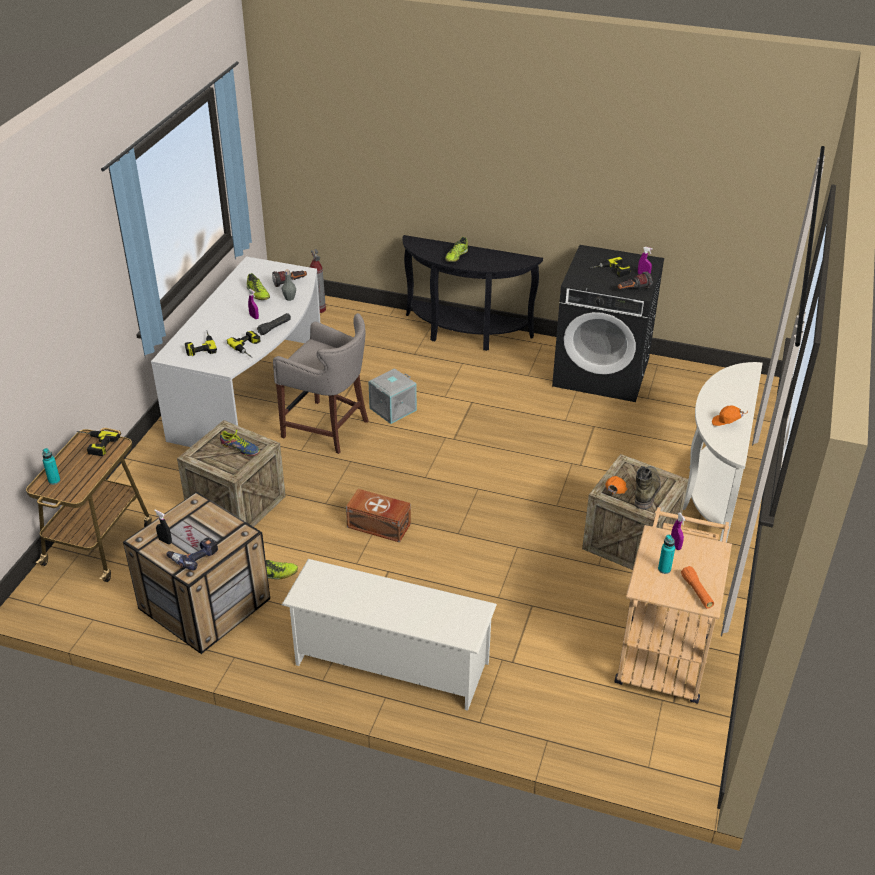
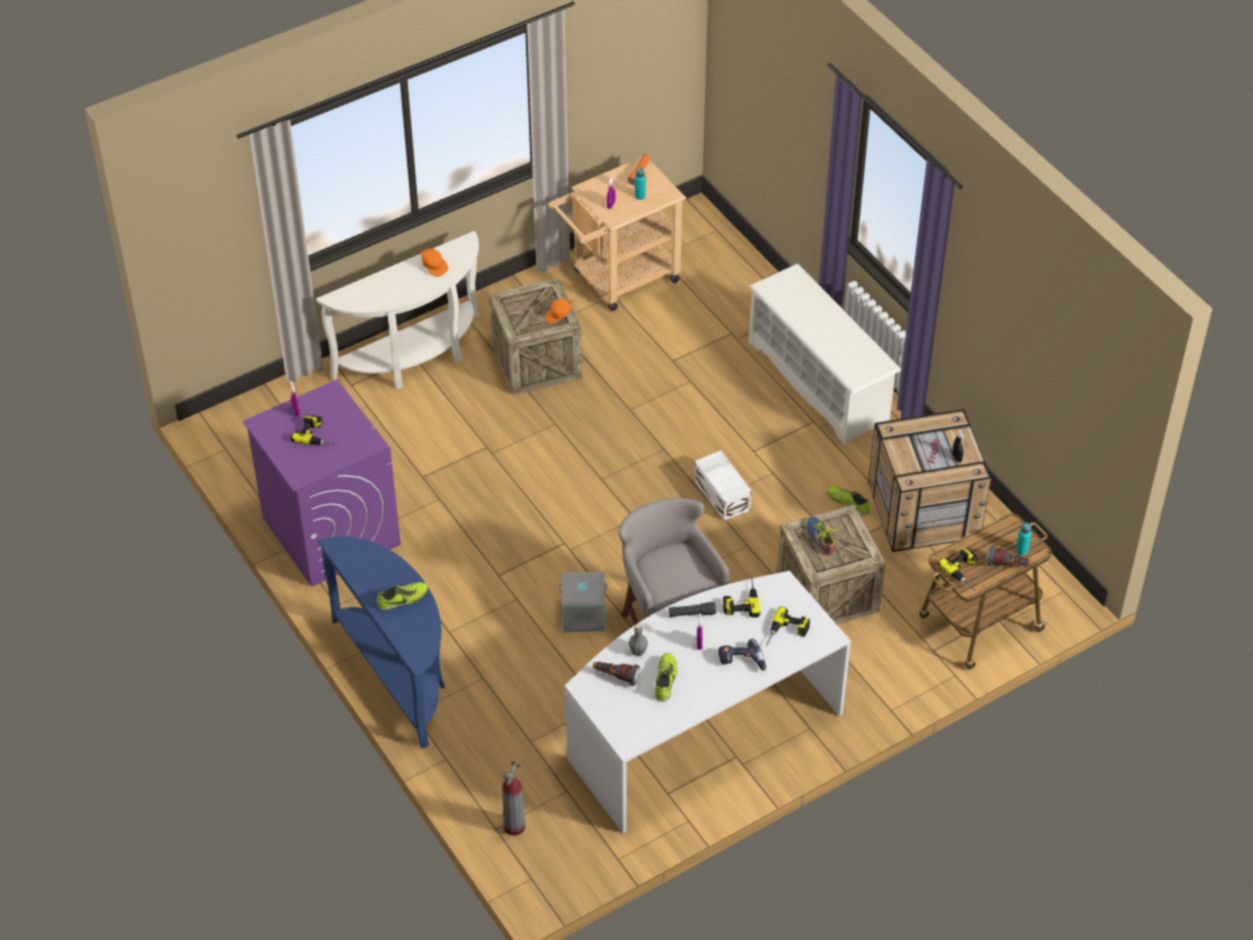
camera: 140 degrees left, 10 degrees up
power drill [166,537,218,570] -> power drill moved to [719,639,766,671]
brown storage box [346,489,411,543] -> white storage box [694,450,752,521]
black console table [403,235,543,351] -> blue console table [318,536,445,749]
black washing machine [552,245,664,402] -> purple washing machine [243,379,401,587]
flashlight [617,272,652,290] -> flashlight moved to [986,545,1033,567]
green boot [635,466,661,510] -> none

